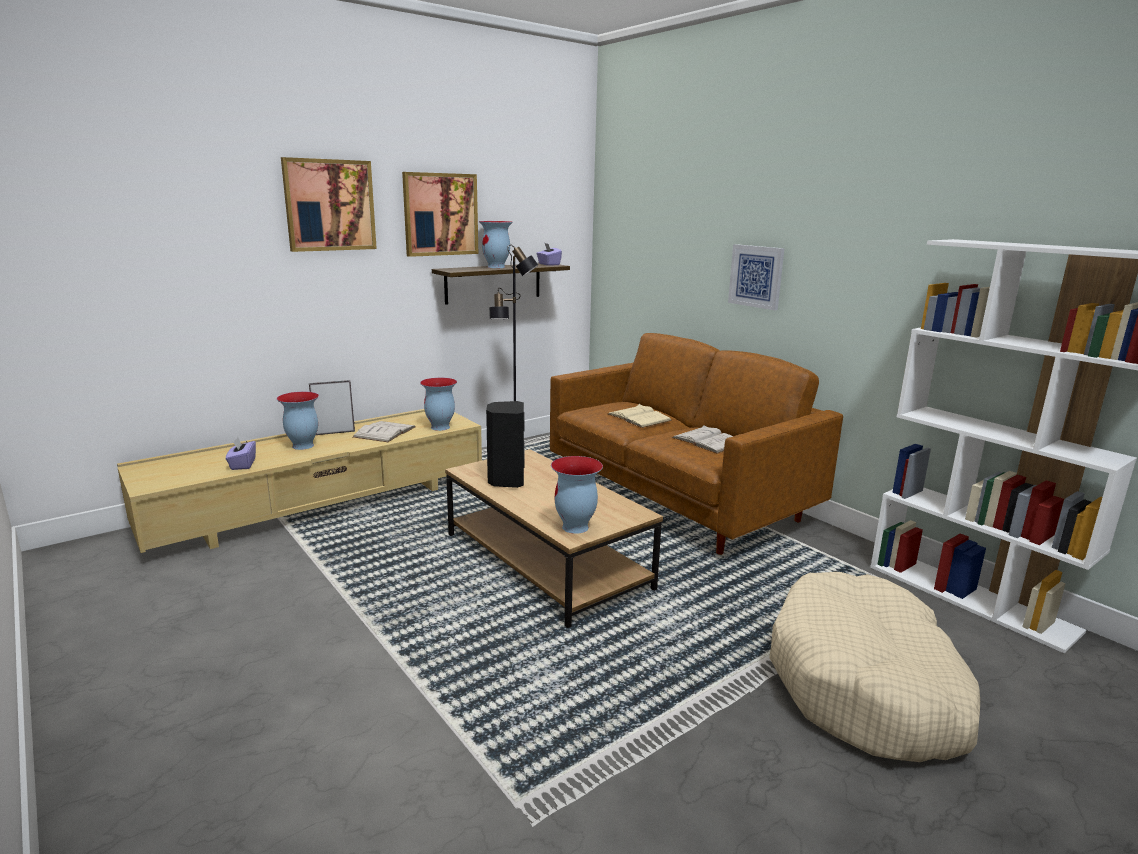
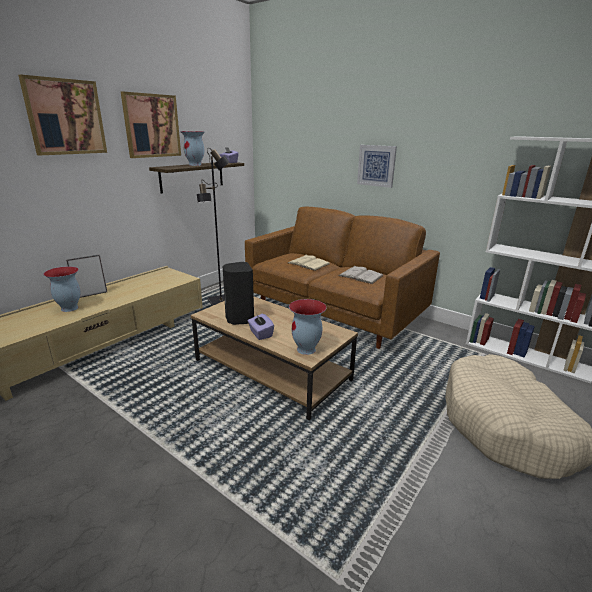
camera: 15 degrees left, 5 degrees up
purple tissue box [226,437,256,470] -> purple tissue box moved to [248,314,274,340]
white book [353,421,415,442] -> none
vase [420,377,457,431] -> none

